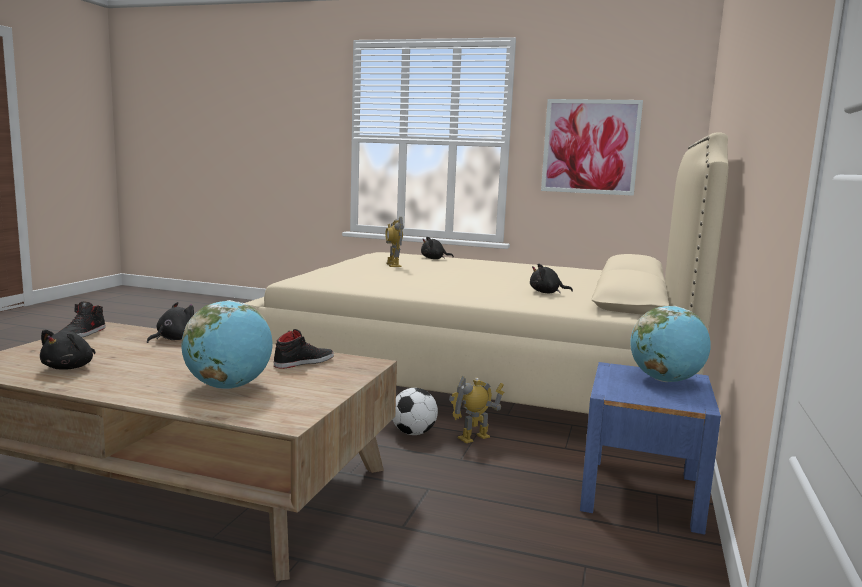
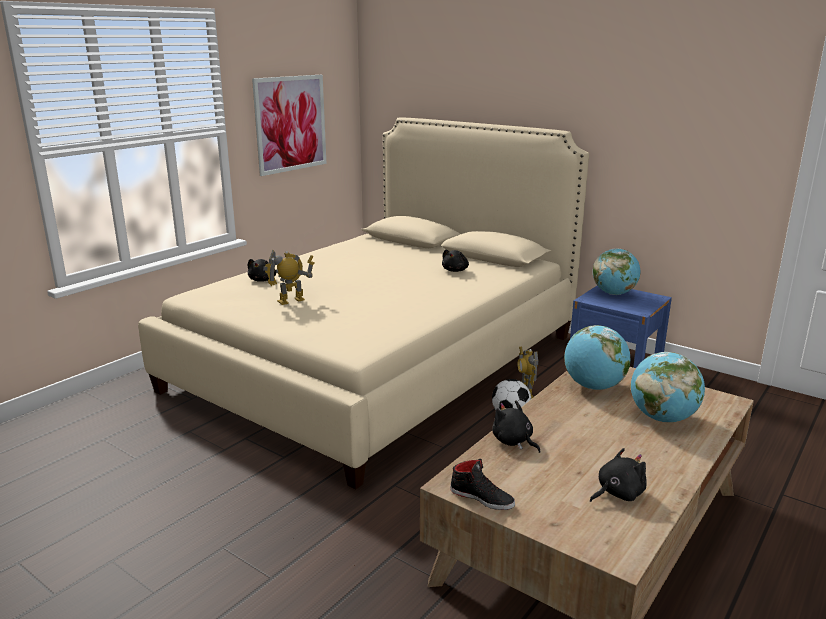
camera: 70 degrees left, 10 degrees up
black plush toy [40,330,96,370] -> black plush toy turned 60 degrees counterclockwise [590,448,647,502]
black shoe [274,329,334,369] -> globe [564,325,630,390]
toy robot [385,217,404,267] -> toy robot turned 150 degrees clockwise [263,250,314,305]

